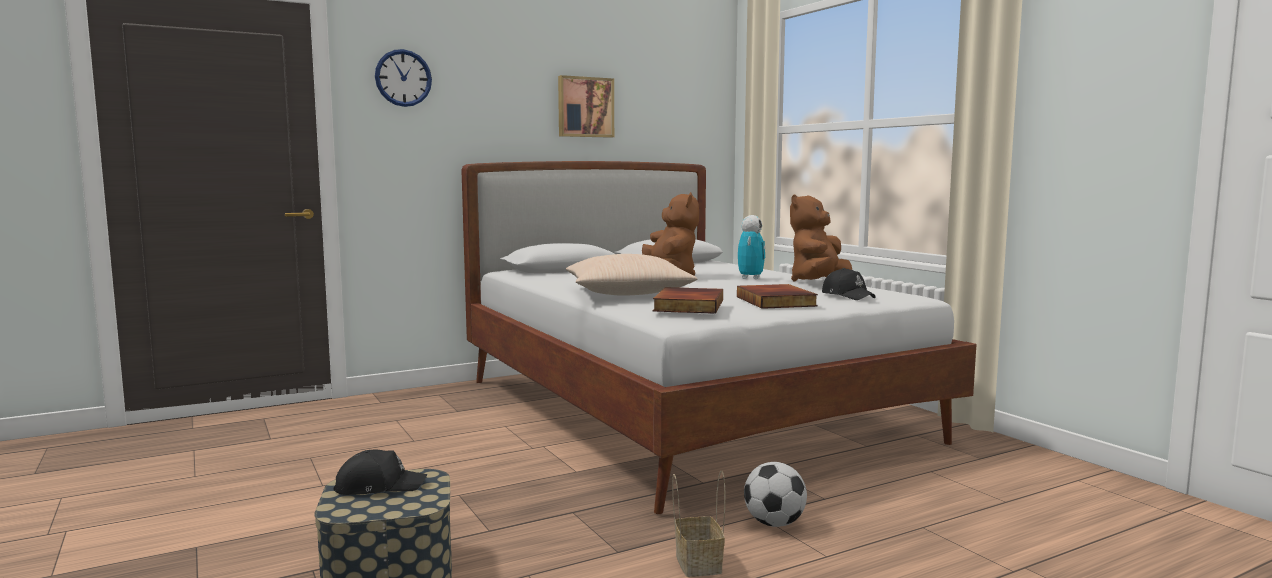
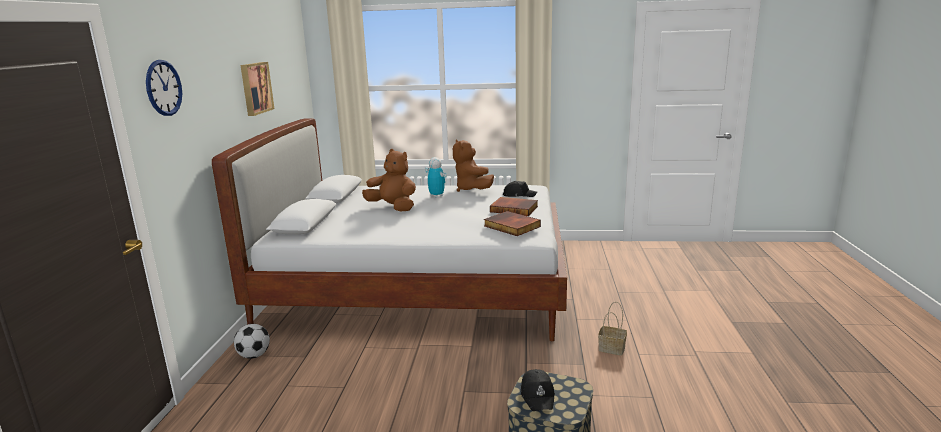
camera: 55 degrees left, 10 degrees up
black cap [333,449,427,495] -> black cap turned 150 degrees clockwise [521,369,555,411]
beige pillow [566,254,697,296] -> none
football [744,462,807,527] -> football moved to [234,324,270,359]

